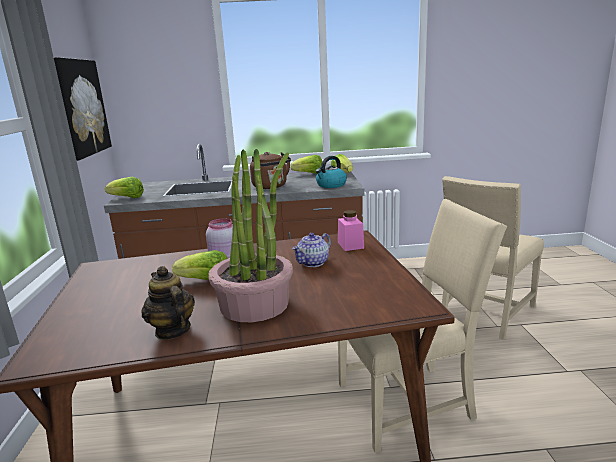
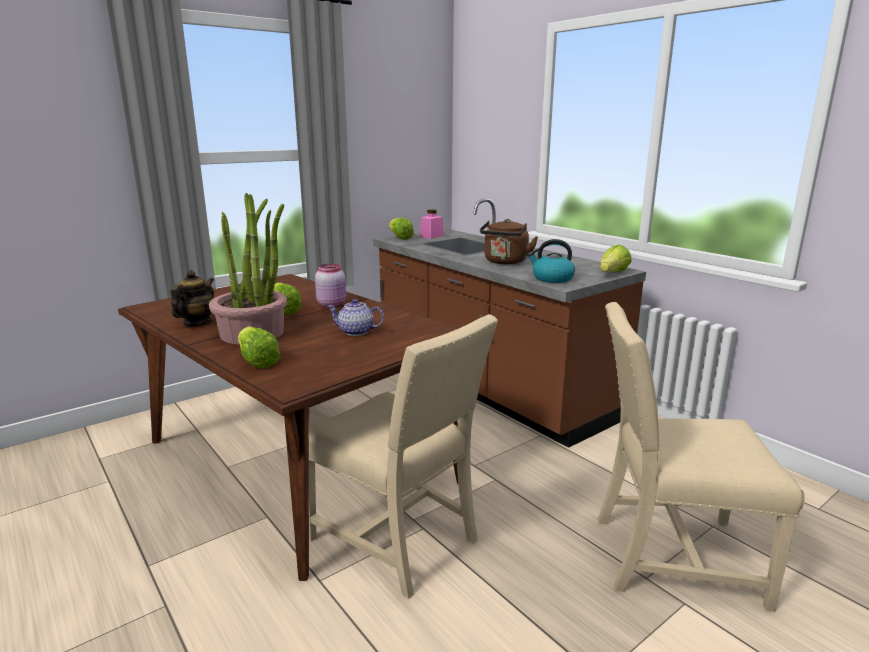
camera: 55 degrees right, 0 degrees up
picture [54,57,112,161] -> none
lettuce [291,155,322,174] -> lettuce moved to [238,326,280,369]
pink jar [338,210,364,251] -> pink jar moved to [420,210,444,239]

